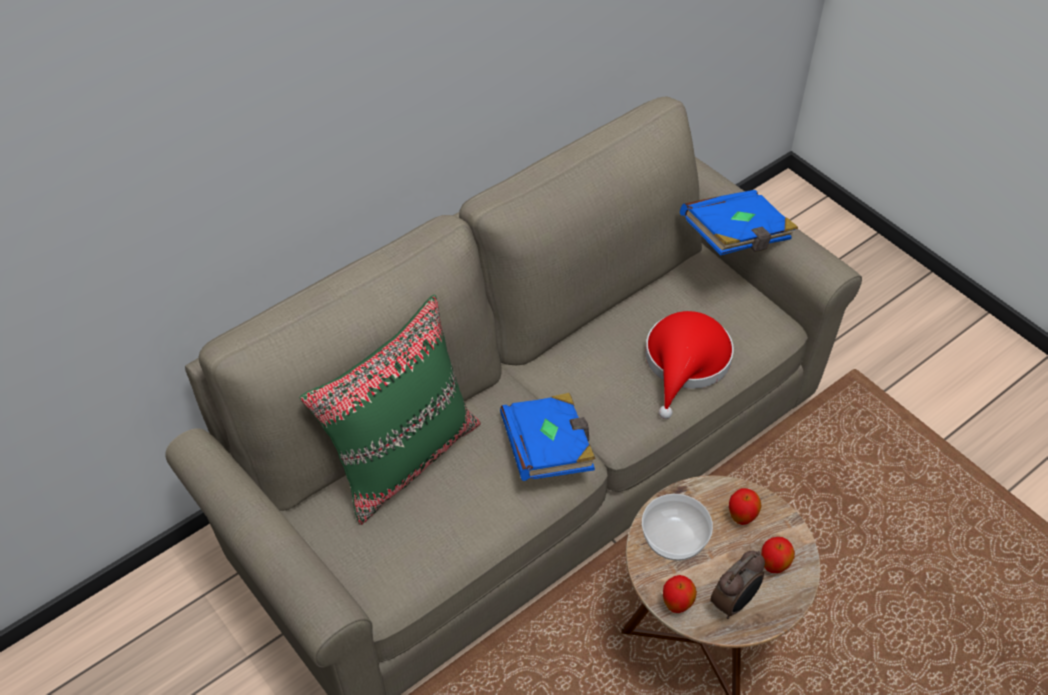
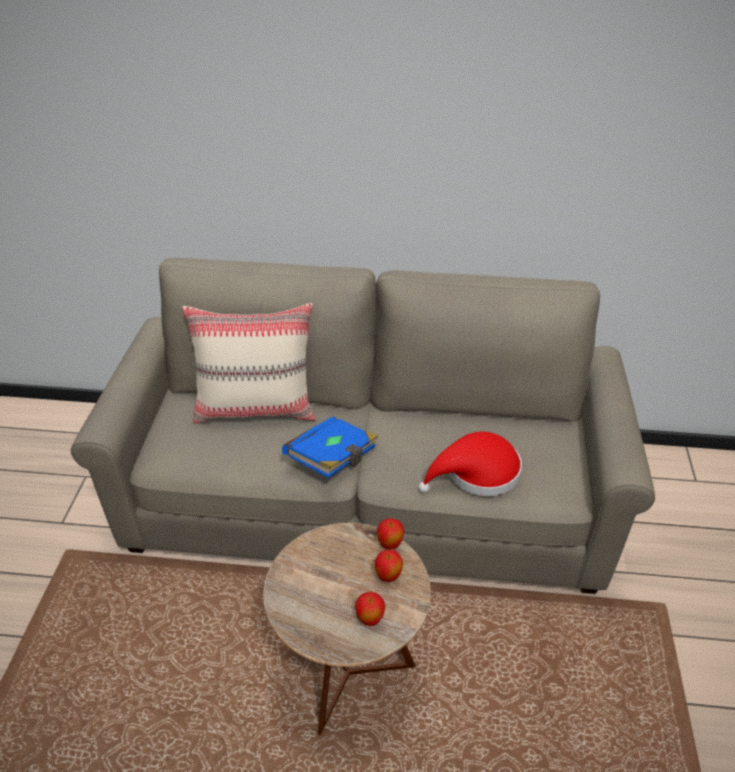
camera: 45 degrees right, 10 degrees down
green pillow [300,295,481,525] -> beige pillow [182,303,316,424]
bowl [642,494,713,561] -> none
apple [663,575,697,613] -> apple moved to [377,518,405,549]
blue book [680,190,798,256] -> none
alarm clock [710,551,765,619] -> none

